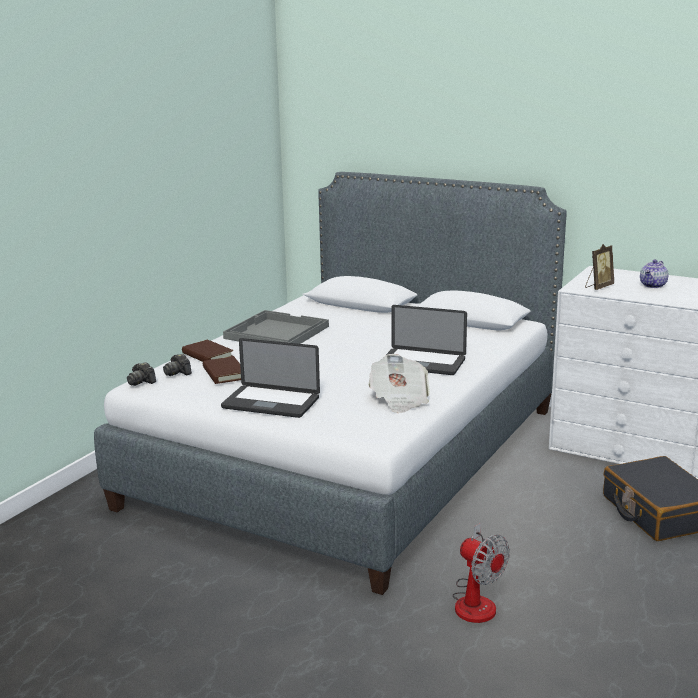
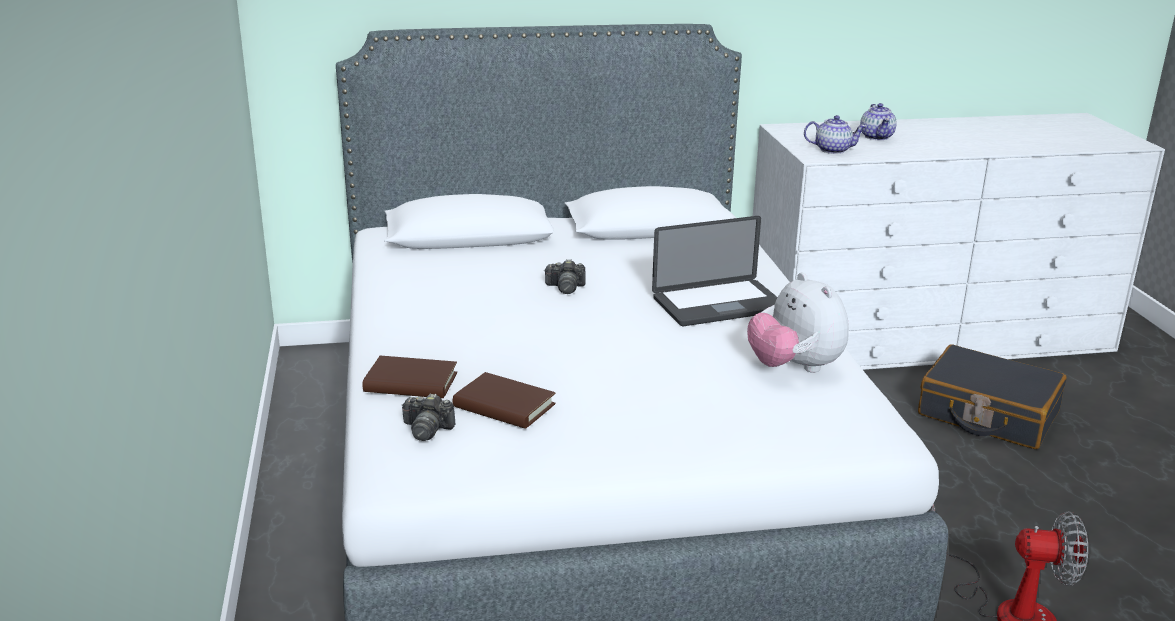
camera: 40 degrees left, 5 degrees up
camera [127,362,156,386] -> camera moved to [545,259,586,294]
laptop [221,338,320,418] -> none
grey tray [223,310,329,344] -> none
newspaper [368,354,430,413] -> plush toy [747,272,849,373]
picture frame [585,244,614,290] -> teapot [804,115,867,154]

